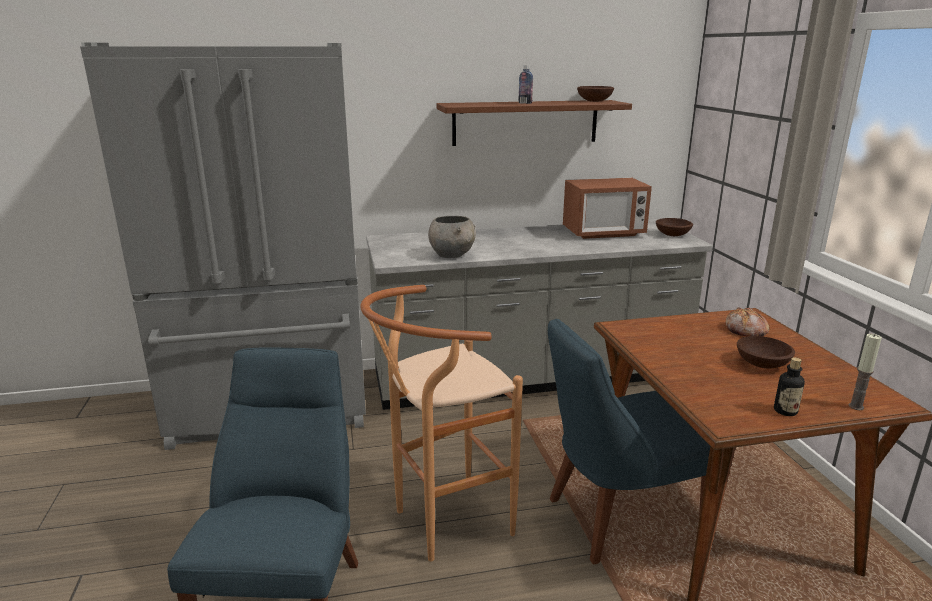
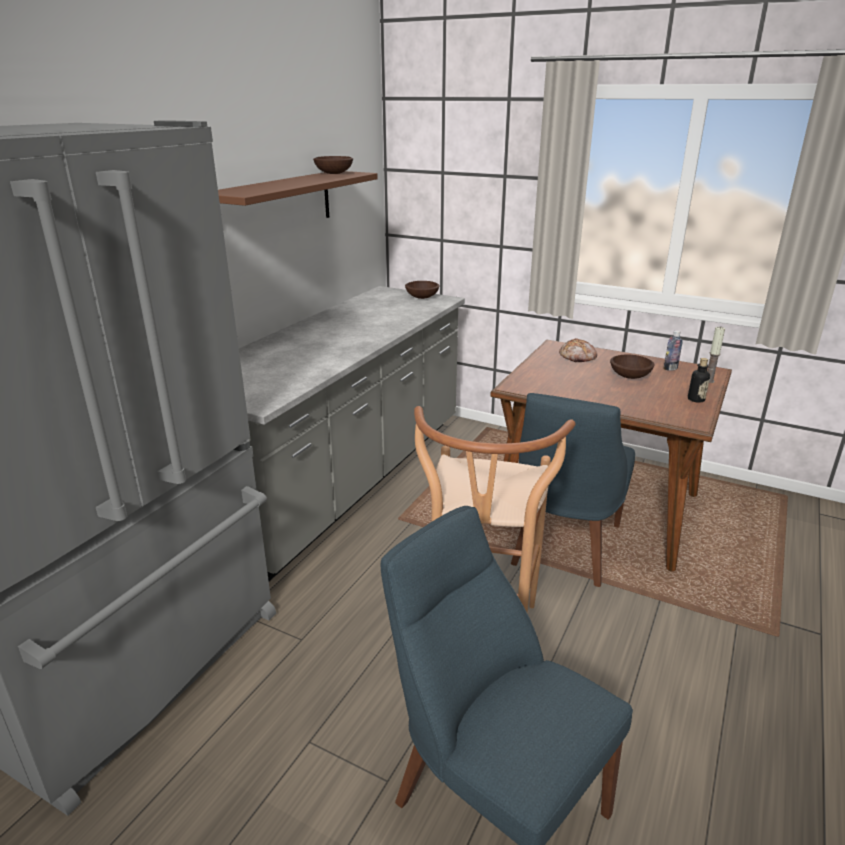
camera: 50 degrees left, 5 degrees up
grey bowl [428,216,476,258] -> none
bottle [518,65,533,104] -> bottle moved to [663,331,683,371]
microwave [563,178,652,239] -> none

